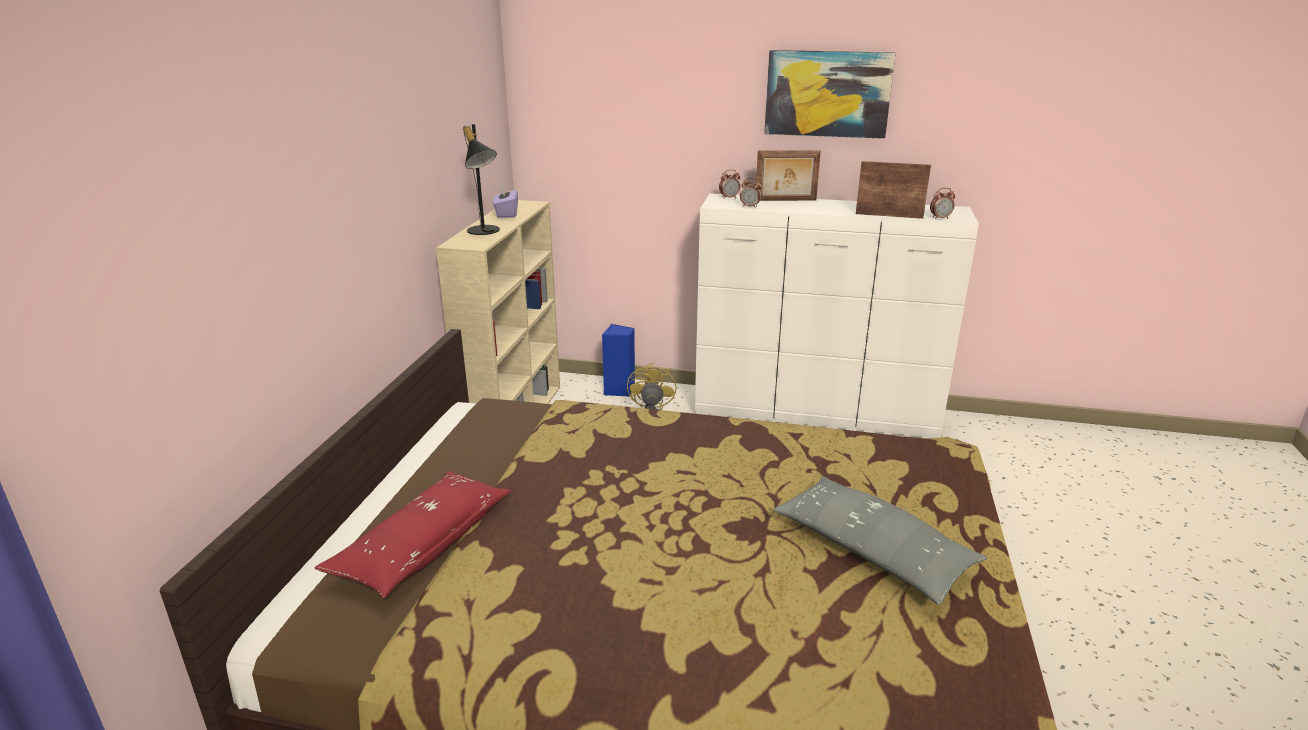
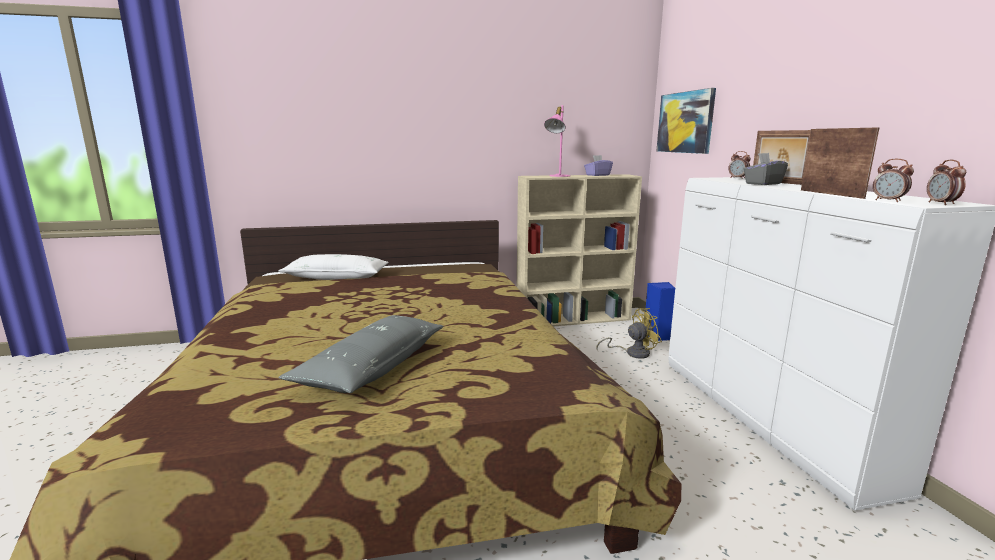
camera: 65 degrees right, 10 degrees down
red pillow [315,471,511,598] -> white pillow [278,254,389,280]
black table lamp [463,124,500,235] -> pink table lamp [544,105,571,177]
alarm clock [740,178,762,207] -> alarm clock moved to [927,160,966,205]
picture [764,50,896,139] -> picture moved to [656,88,716,154]
none -> grey tissue box [743,153,788,185]

